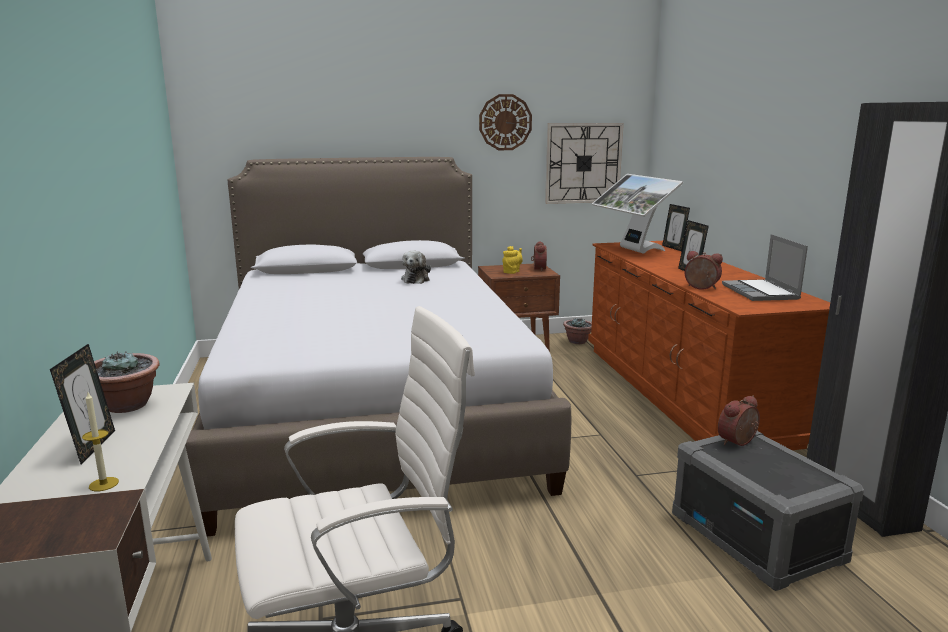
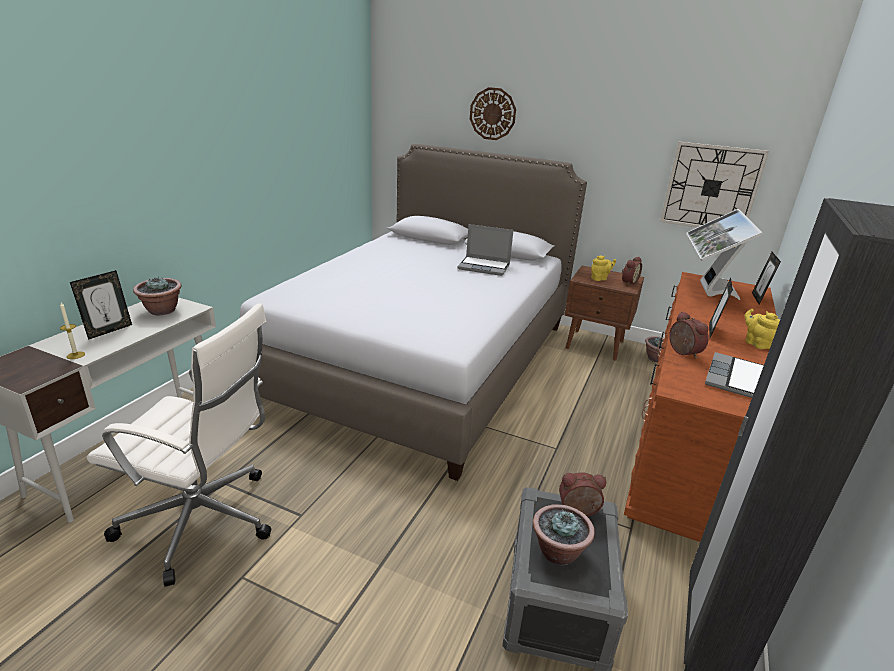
camera: 35 degrees right, 10 degrees up
plush toy [401,250,431,284] -> laptop [457,224,513,276]
wall clock [479,94,532,150] -> wall clock moved to [470,87,516,140]
none -> potted plant [533,504,595,566]
none -> yellow teapot [744,309,780,349]

